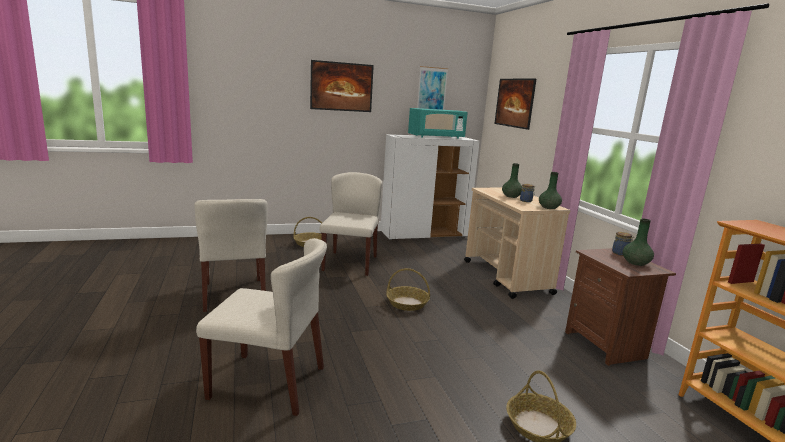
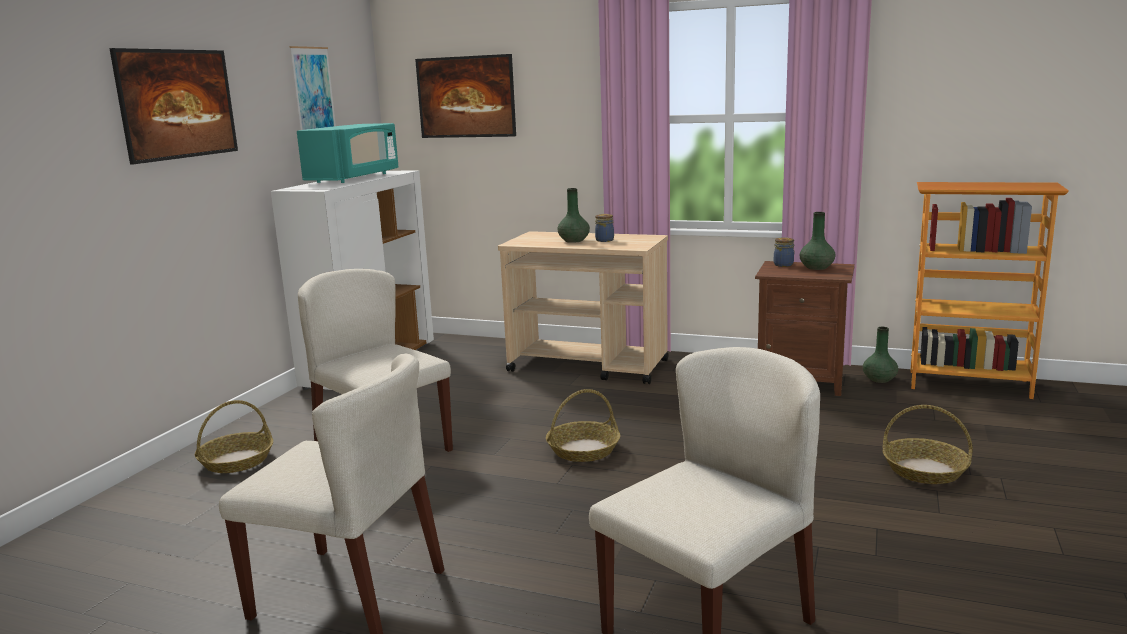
camera: 50 degrees left, 0 degrees up
green vase [539,172,562,209] -> green vase moved to [863,327,898,383]

